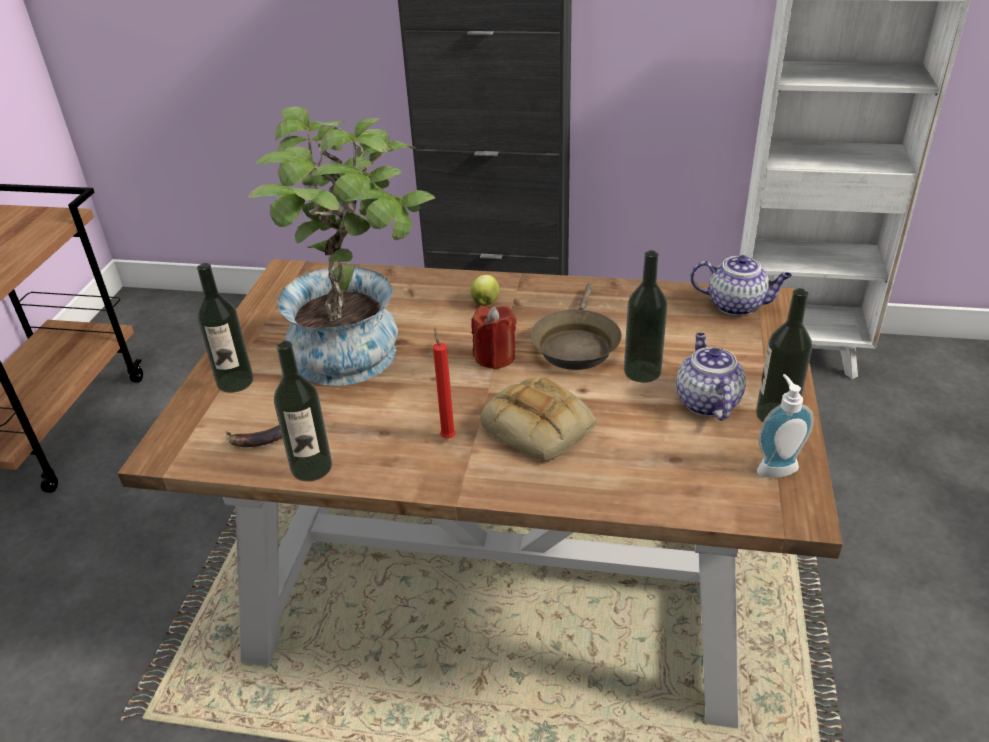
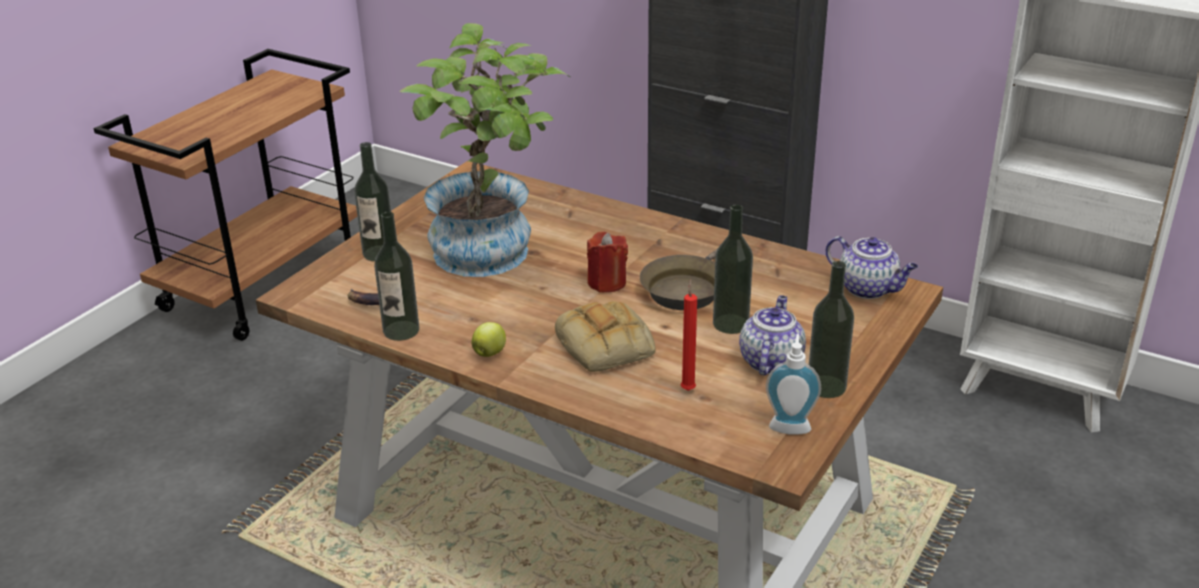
camera: 20 degrees right, 5 degrees down
red candle [433,328,456,439] -> red candle moved to [681,279,697,391]
apple [471,275,500,306] -> apple moved to [472,322,506,357]

